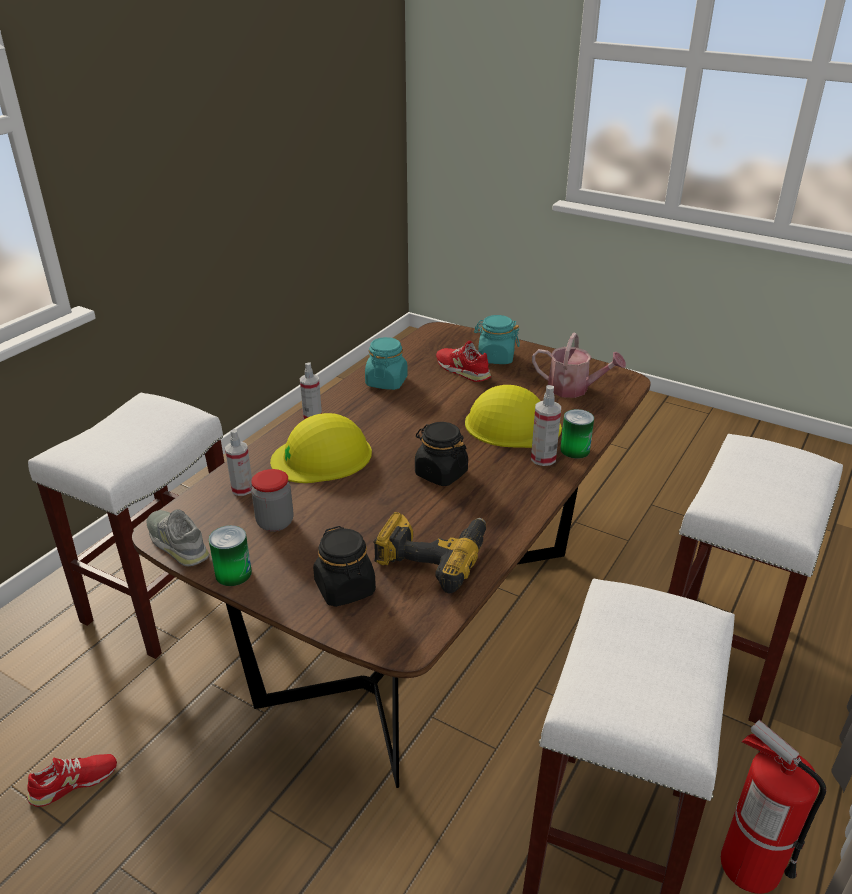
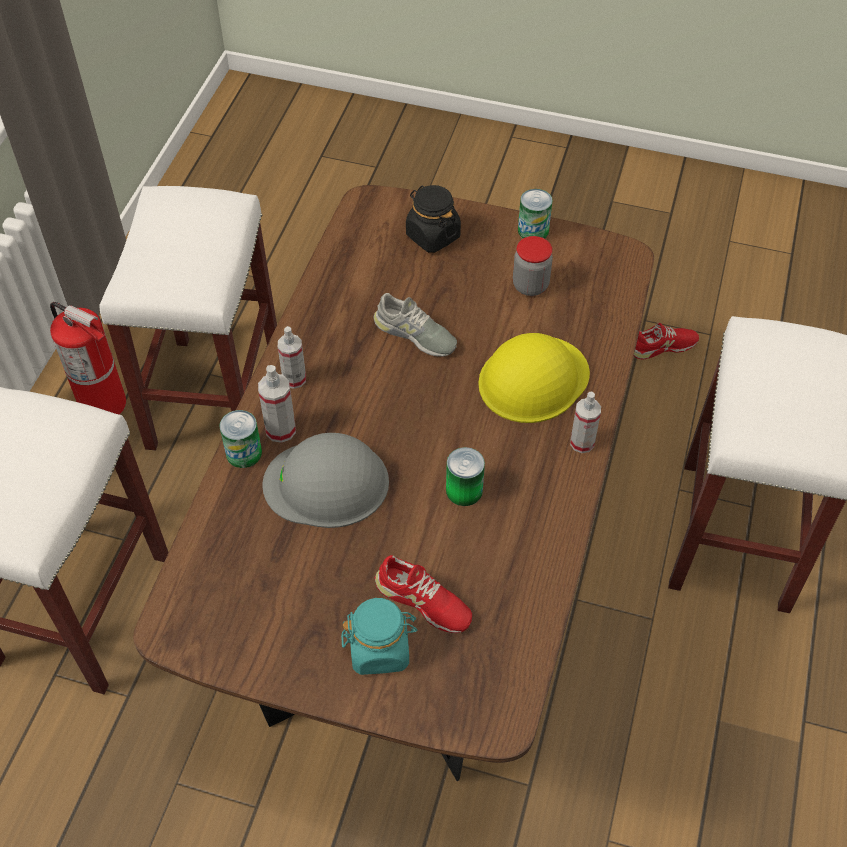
camera: 165 degrees right, 20 degrees up
red shoe [27,754,117,807] -> red shoe turned 150 degrees counterclockwise [634,323,699,360]
grey shoe [146,509,210,567] -> grey shoe moved to [373,293,457,357]
spray bottle [225,429,253,496] -> spray bottle moved to [278,326,306,389]
turquoise jar [365,337,408,390] -> none
power drill [374,512,486,593] -> none
black jar [415,422,468,486] -> none
yellow hard hat [465,385,562,448] -> grey hard hat [263,433,389,528]
watering can [532,333,626,398] -> none
none -> can [446,447,485,506]

